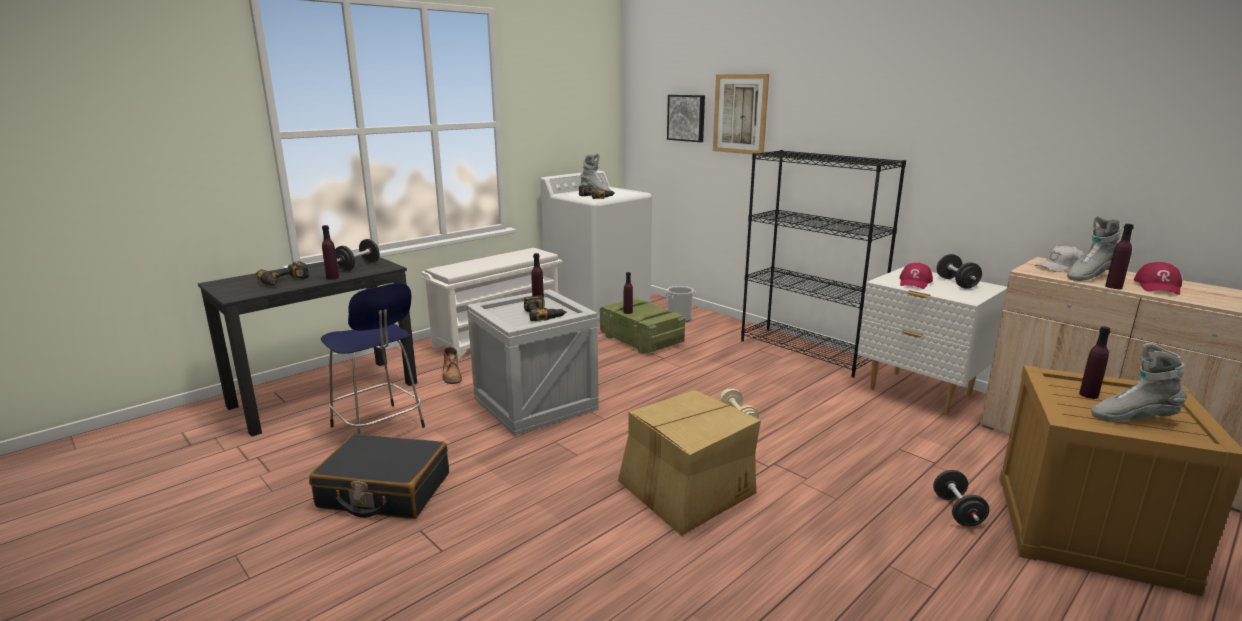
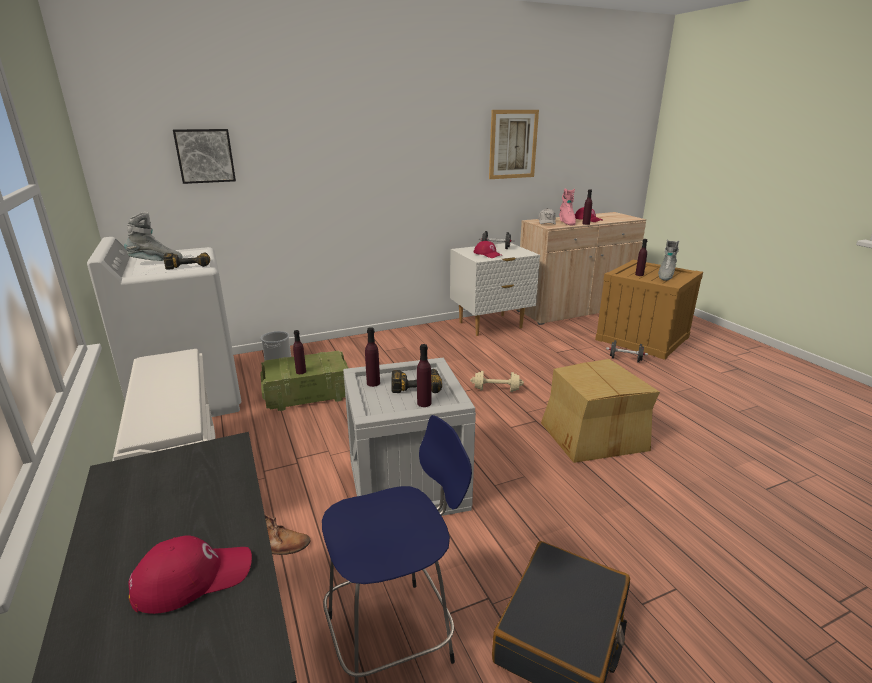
camera: 70 degrees left, 5 degrees up
power drill [256,261,309,285] -> red cap [129,535,252,614]
purple bottle [322,225,339,280] -> purple bottle moved to [417,344,431,407]
black dumbbell [335,239,380,271] -> none
picture [713,74,769,155] -> picture moved to [489,110,539,179]
black bookcase [741,150,906,378] -> none
grey boot [1067,216,1121,281] -> pink boot [559,189,576,226]

